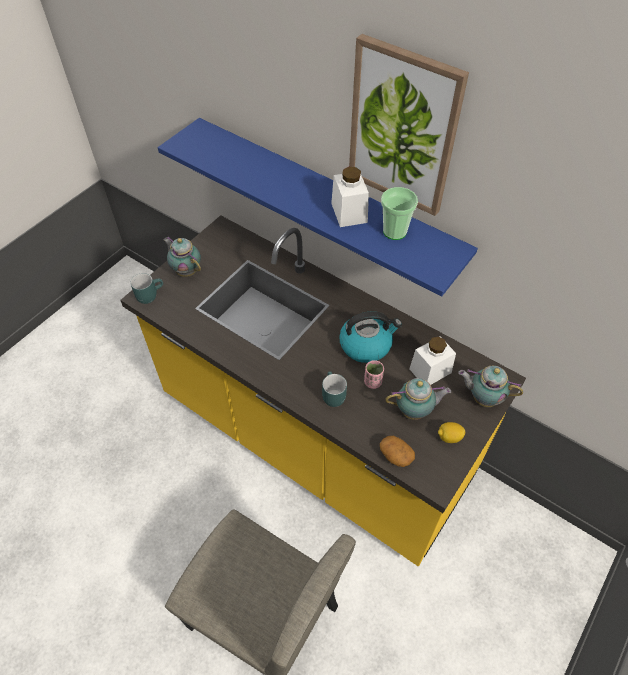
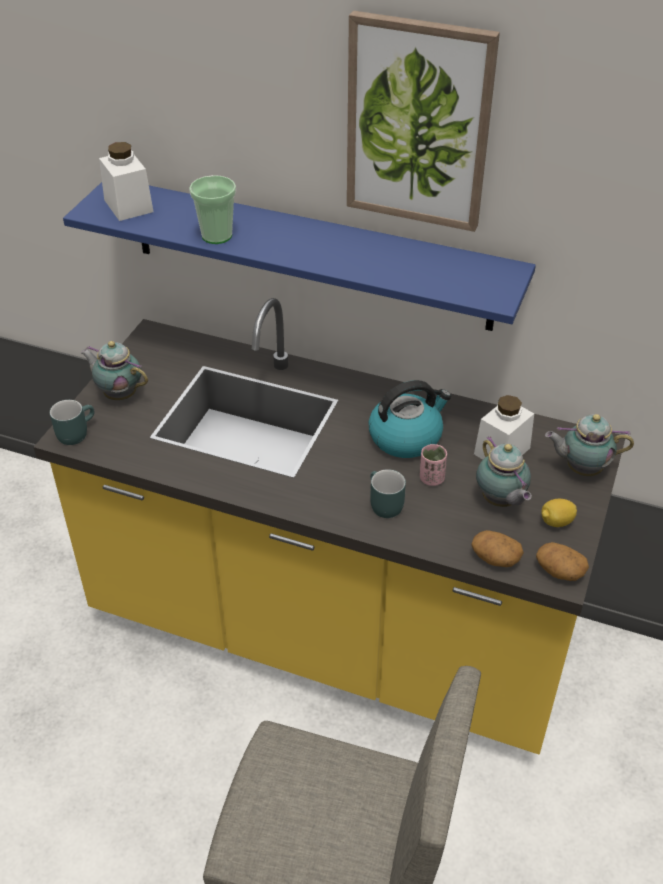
camera: 15 degrees left, 10 degrees down
white jar [331,167,369,227] -> white jar moved to [99,142,154,221]
cup [381,187,418,240] -> cup moved to [189,175,236,244]
teapot [385,378,451,420] -> teapot turned 90 degrees clockwise [476,436,532,507]
none -> potato [536,542,589,581]

